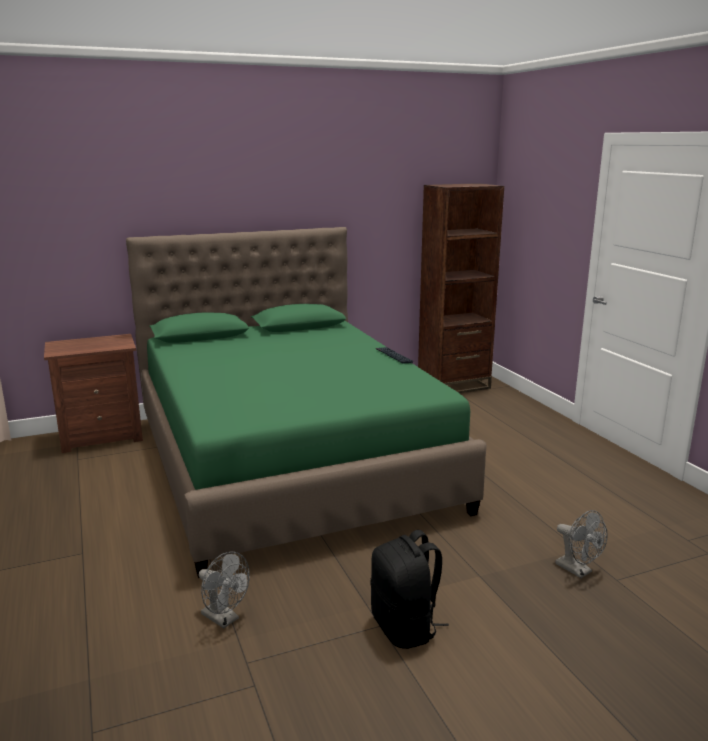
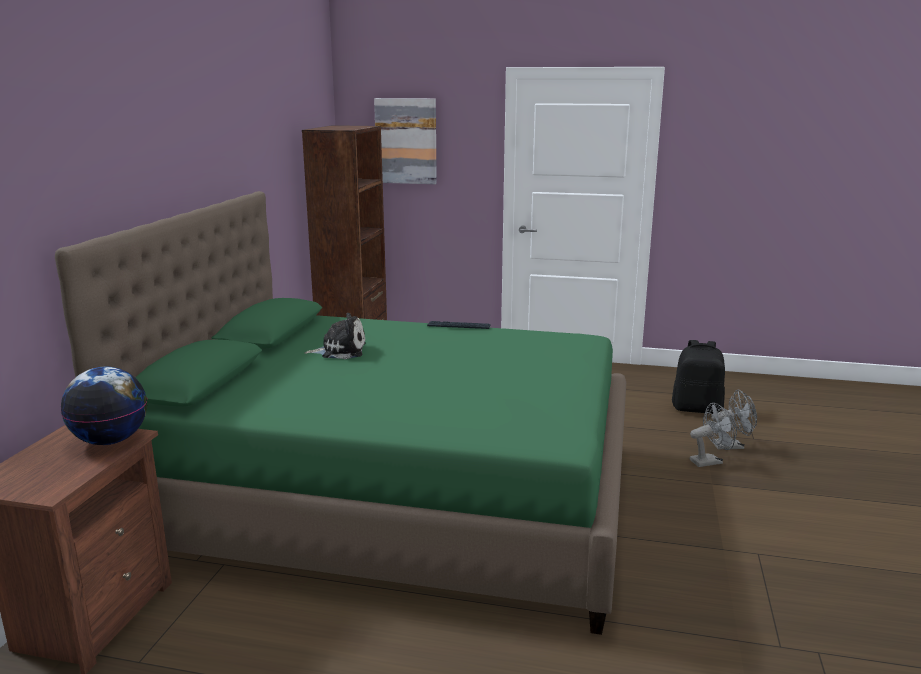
camera: 55 degrees left, 0 degrees up
grey fan [199,552,250,628] -> grey fan moved to [690,403,737,467]
black backpack [371,530,449,649] -> black backpack moved to [672,340,725,414]
none -> globe [61,367,147,445]
none -> plush toy [305,313,366,359]
none -> picture [374,98,437,184]

